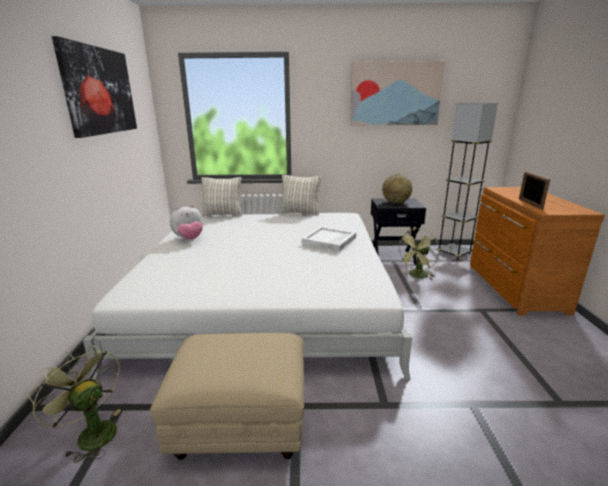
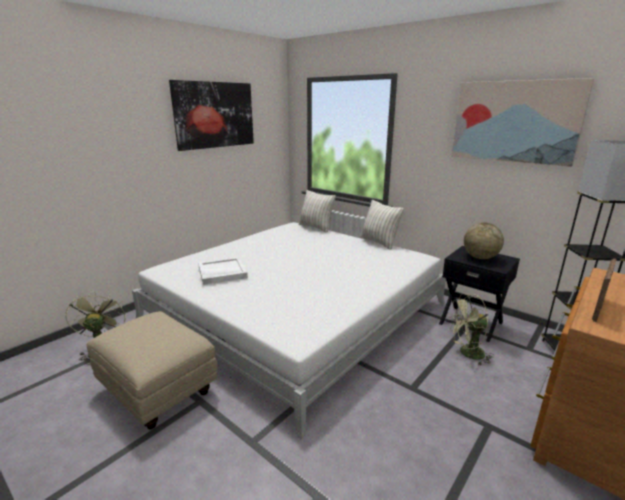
camera: 40 degrees right, 0 degrees up
plush toy [170,205,203,240] -> none
white tray [302,227,356,251] -> white tray moved to [198,257,248,285]

